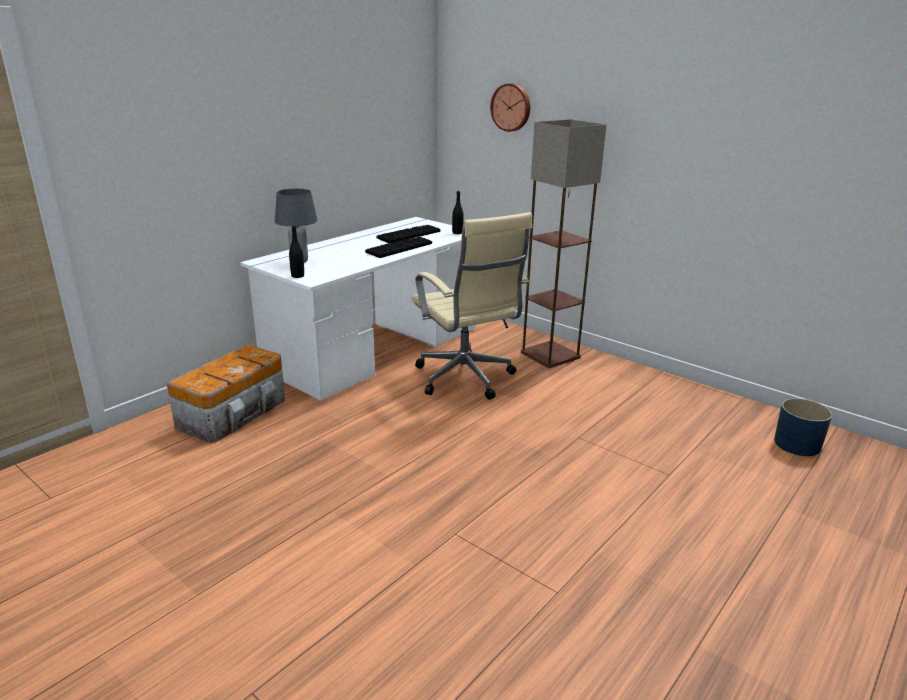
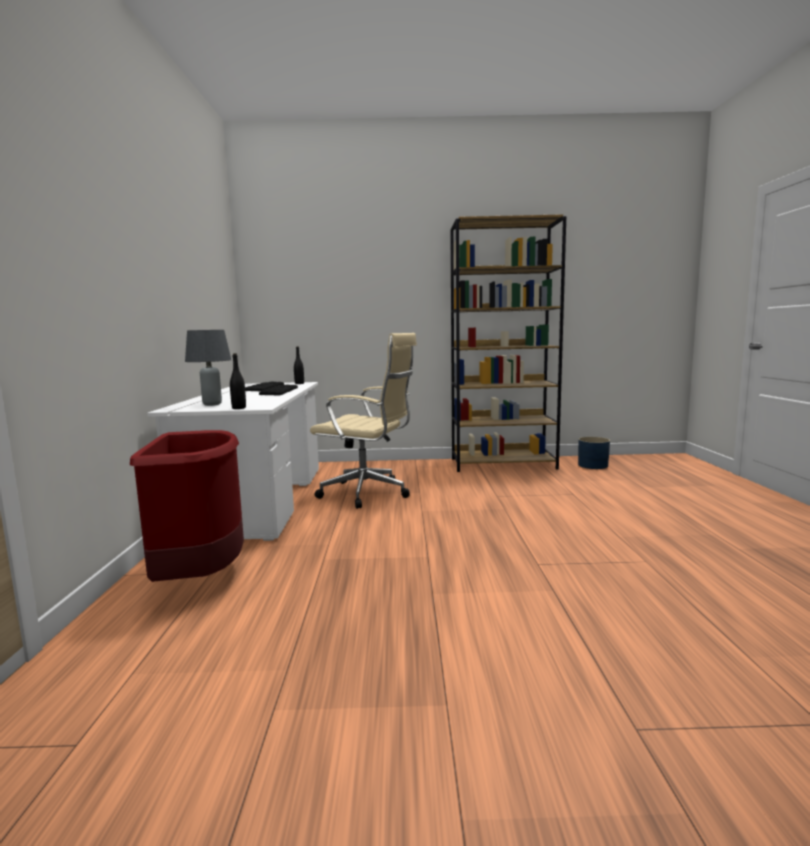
camera: 40 degrees left, 15 degrees down
storage box [167,344,285,443] -> red trash can [130,430,244,582]
wall clock [490,83,530,132] -> none
floor lamp [521,119,606,368] -> none
none -> brown bookcase [450,214,566,472]

